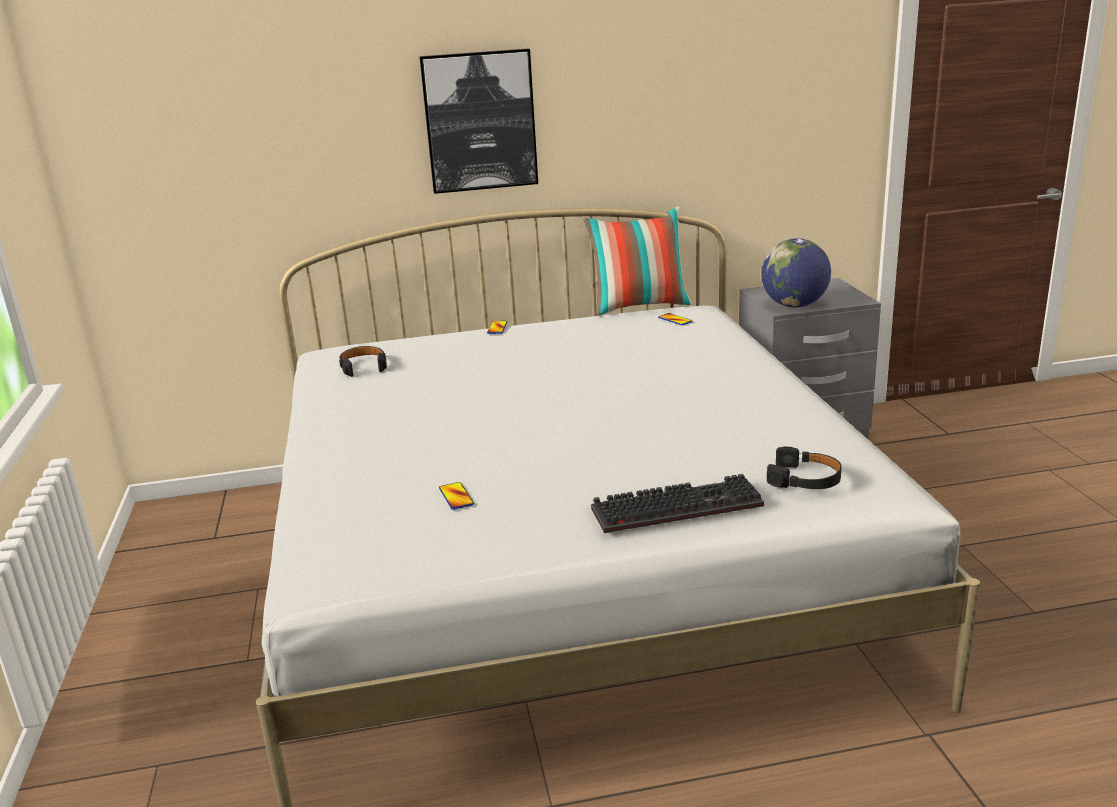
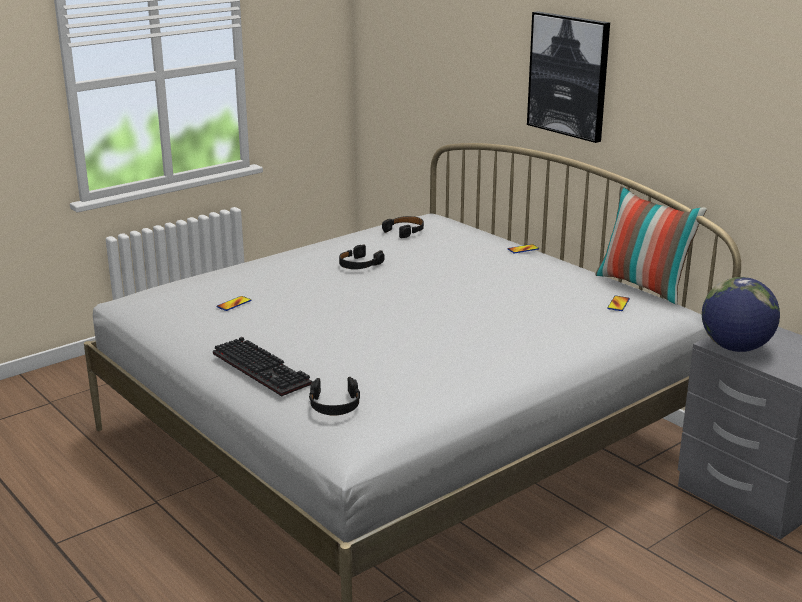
camera: 60 degrees right, 0 degrees up
none -> black headphones [339,244,385,269]

